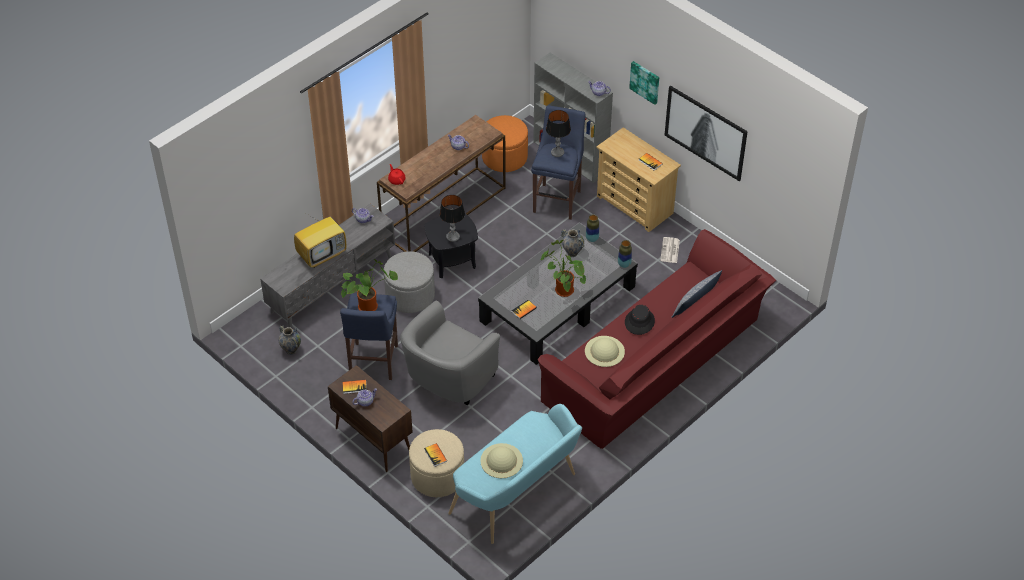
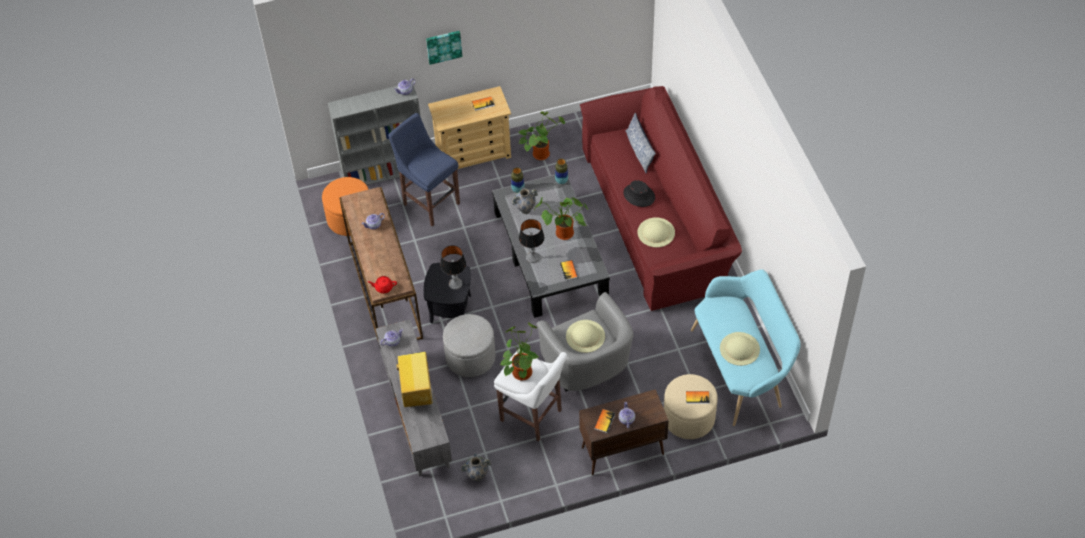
camera: 60 degrees left, 5 degrees up
blue stool [340,293,398,380] -> white stool [494,349,567,442]
table lamp [546,110,571,157] -> table lamp moved to [519,219,544,263]
newspaper [660,237,680,263] -> potted plant [519,111,565,160]
picture [664,86,748,181] -> none
none -> beige hat [566,320,605,353]

